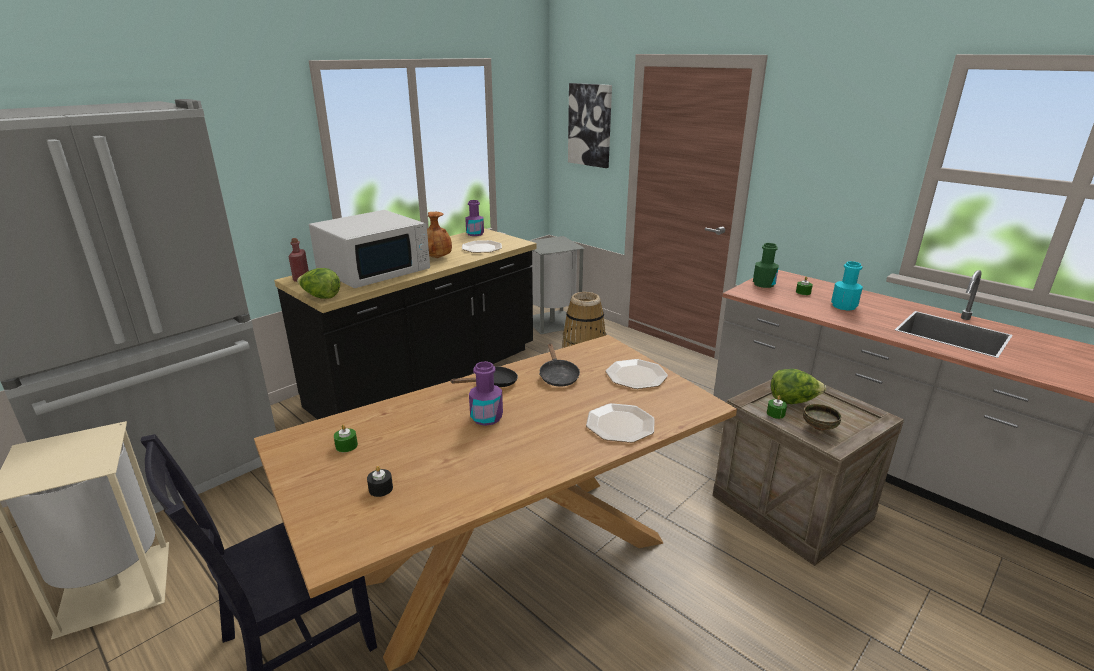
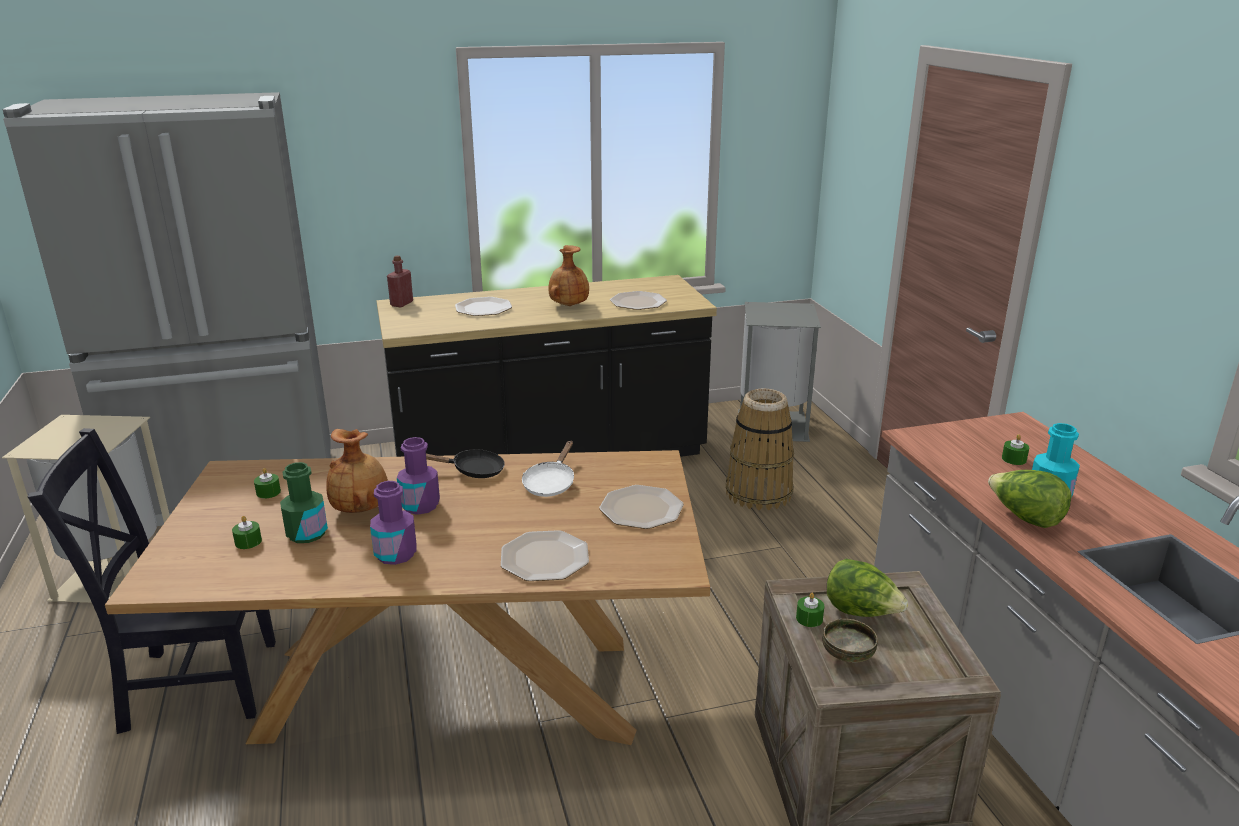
camera: 30 degrees right, 0 degrees up
lettuce [297,268,340,299] -> lettuce moved to [988,470,1071,528]
white microwave [309,210,430,288] -> plate [455,297,512,316]
black candle [367,466,393,497] -> green candle [232,516,262,549]
purple bottle [465,200,484,236] -> purple bottle moved to [370,481,417,565]
black frying pan [539,343,580,387] -> white frying pan [522,441,574,497]
picture [568,83,612,168] -> none
green bottle [753,243,779,288] -> green bottle moved to [280,462,328,543]
none -> brown vase [326,429,388,513]

